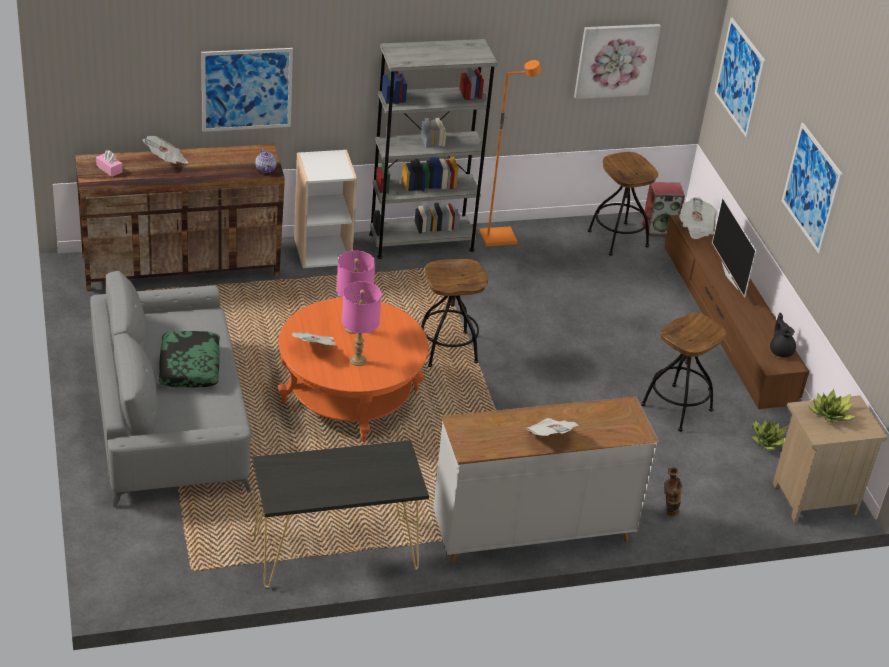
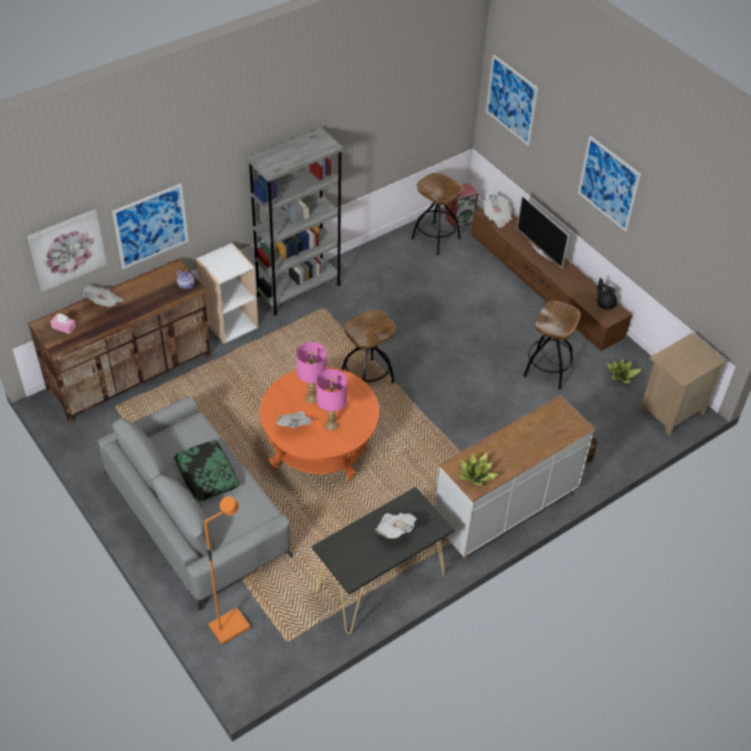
camera: 20 degrees left, 10 degrees up
orange floor lamp [479,60,541,247] -> orange floor lamp moved to [204,496,251,644]
newspaper [527,418,579,436] -> newspaper moved to [375,513,417,538]
picture [574,24,661,99] -> picture moved to [27,209,107,292]
potted plant [808,389,857,423] -> potted plant moved to [458,453,498,486]

